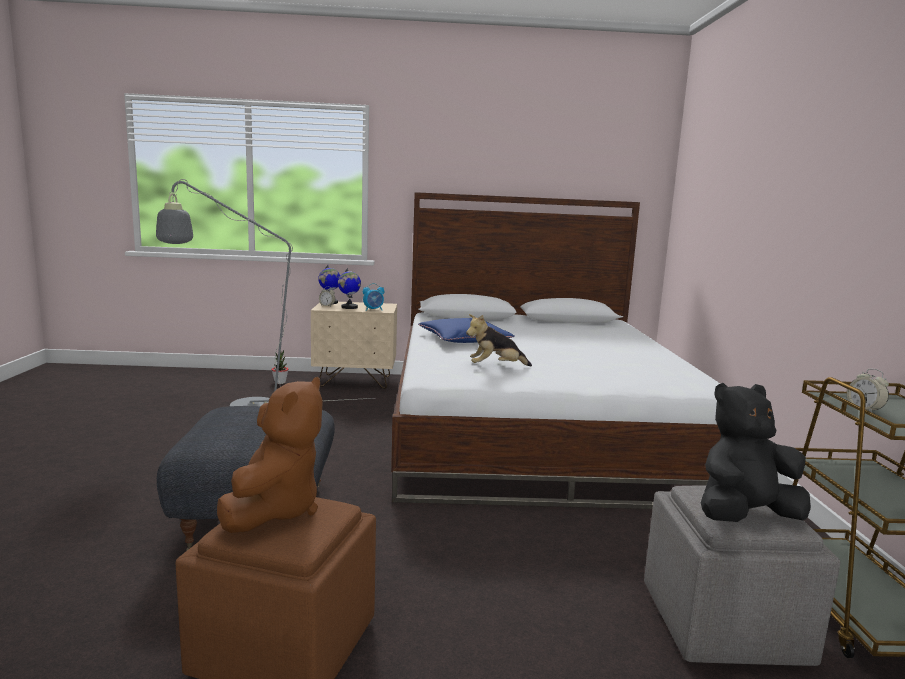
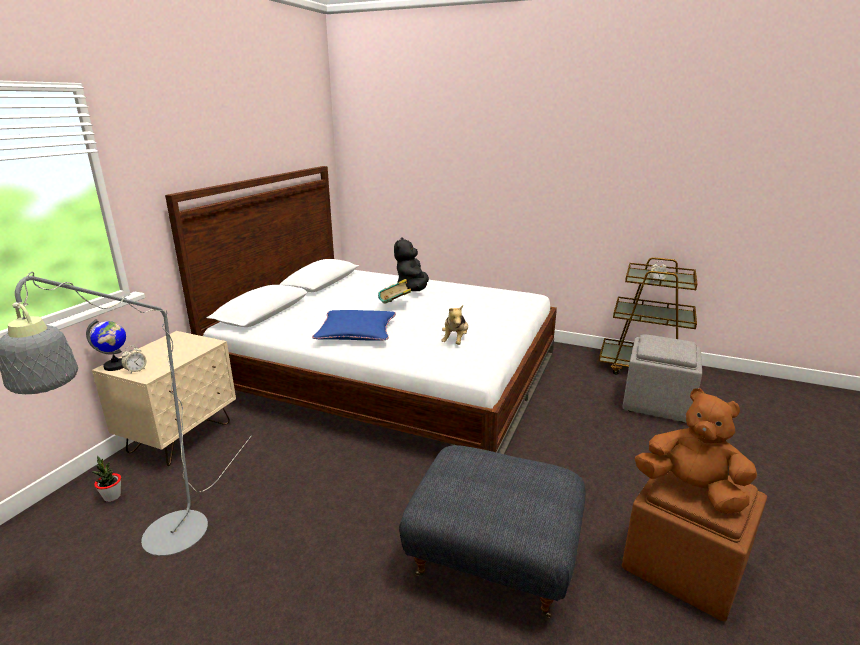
camera: 65 degrees left, 10 degrees up
globe [338,268,361,309] -> none
alarm clock [363,283,385,311] -> none
black plush toy [701,383,811,522] -> black plush toy moved to [394,237,429,291]
none -> book [378,279,411,304]

